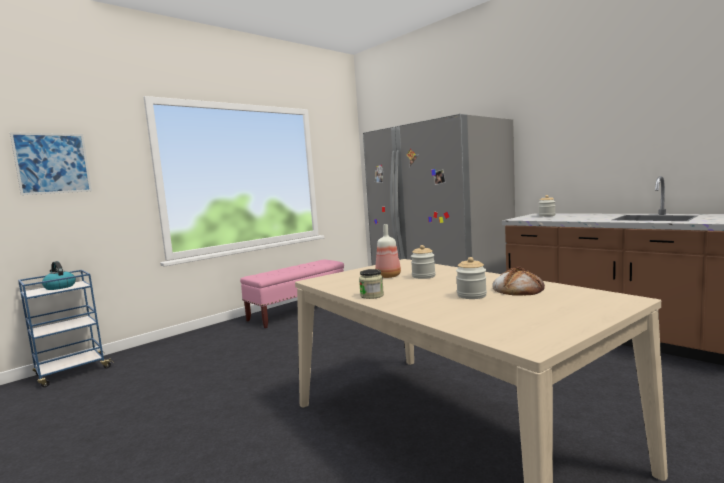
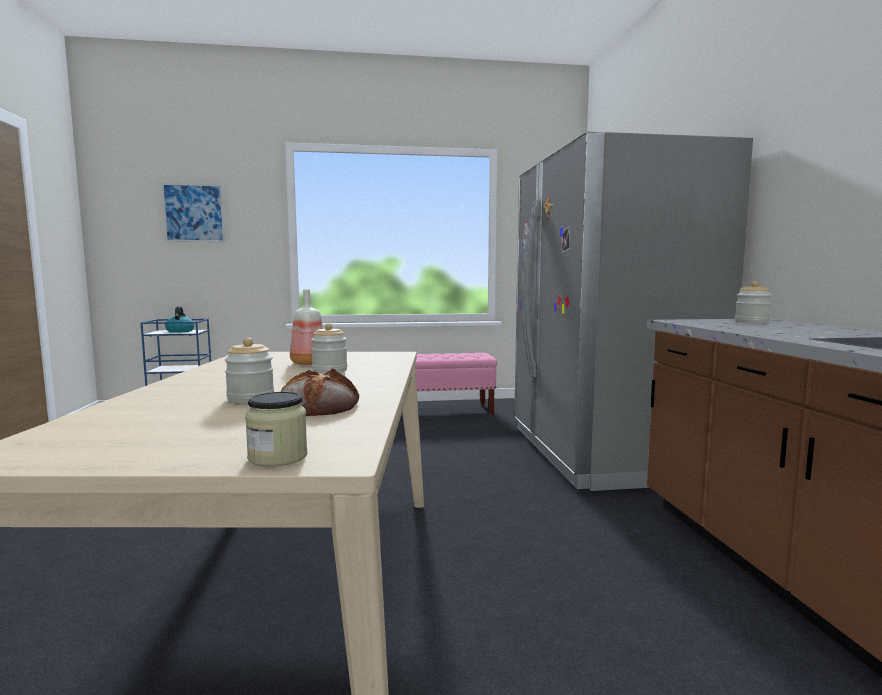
camera: 35 degrees right, 0 degrees up
jar [359,269,384,299] -> jar moved to [245,392,307,467]

